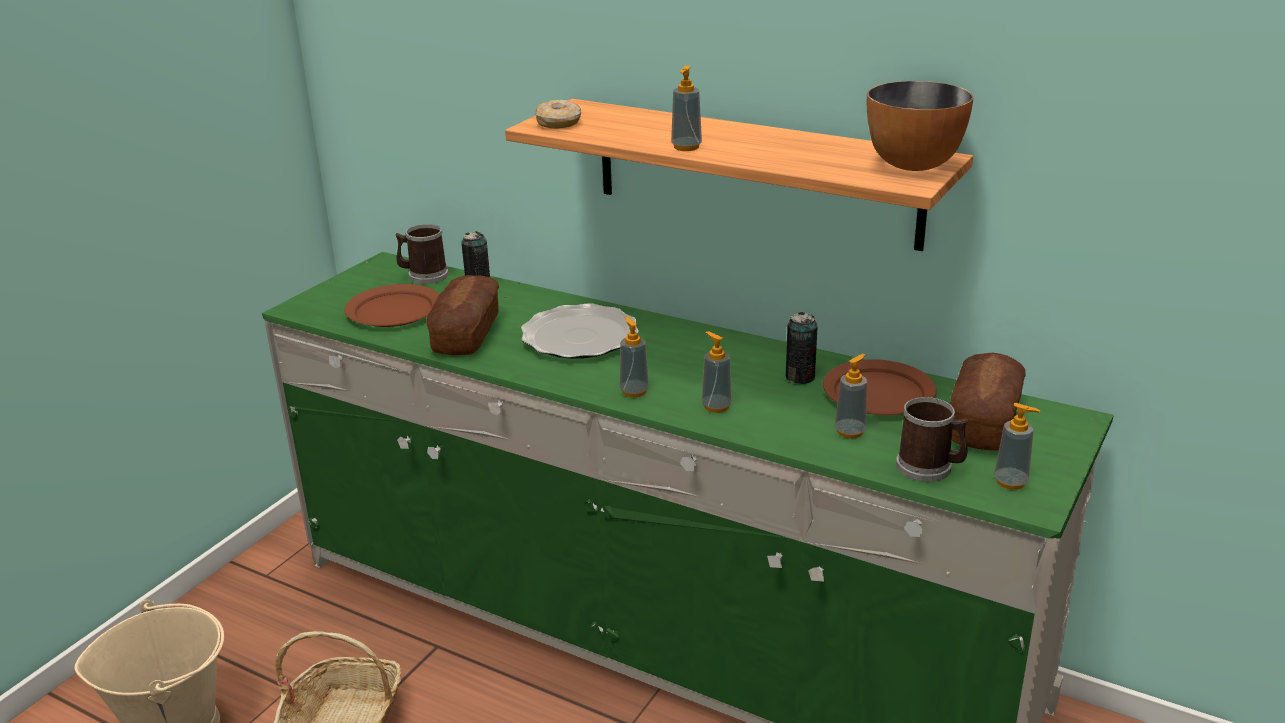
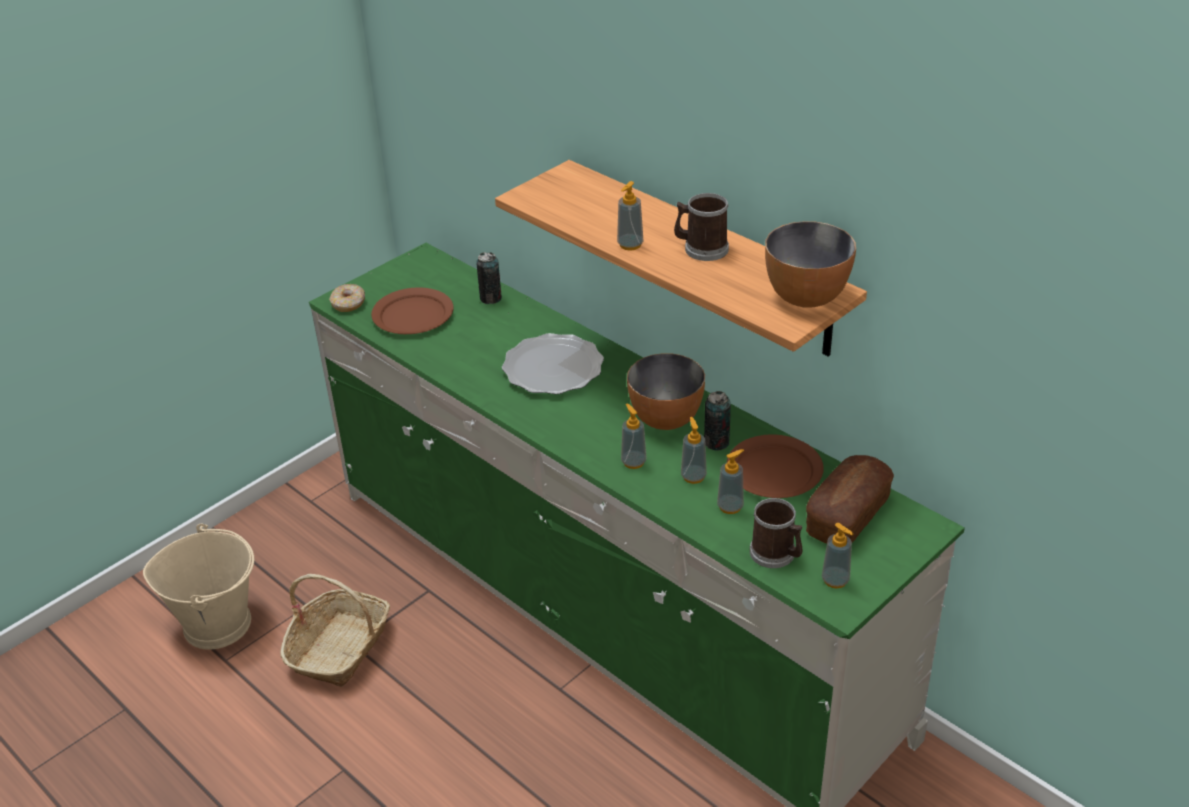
camera: 15 degrees right, 10 degrees up
mug [395,224,449,284] -> mug moved to [674,193,729,261]
bread [426,275,499,355] -> none
donut [536,100,581,129] -> donut moved to [329,284,365,312]
soap dispenser [620,317,649,397] -> soap dispenser moved to [681,417,707,484]
none -> bowl [627,353,705,430]

